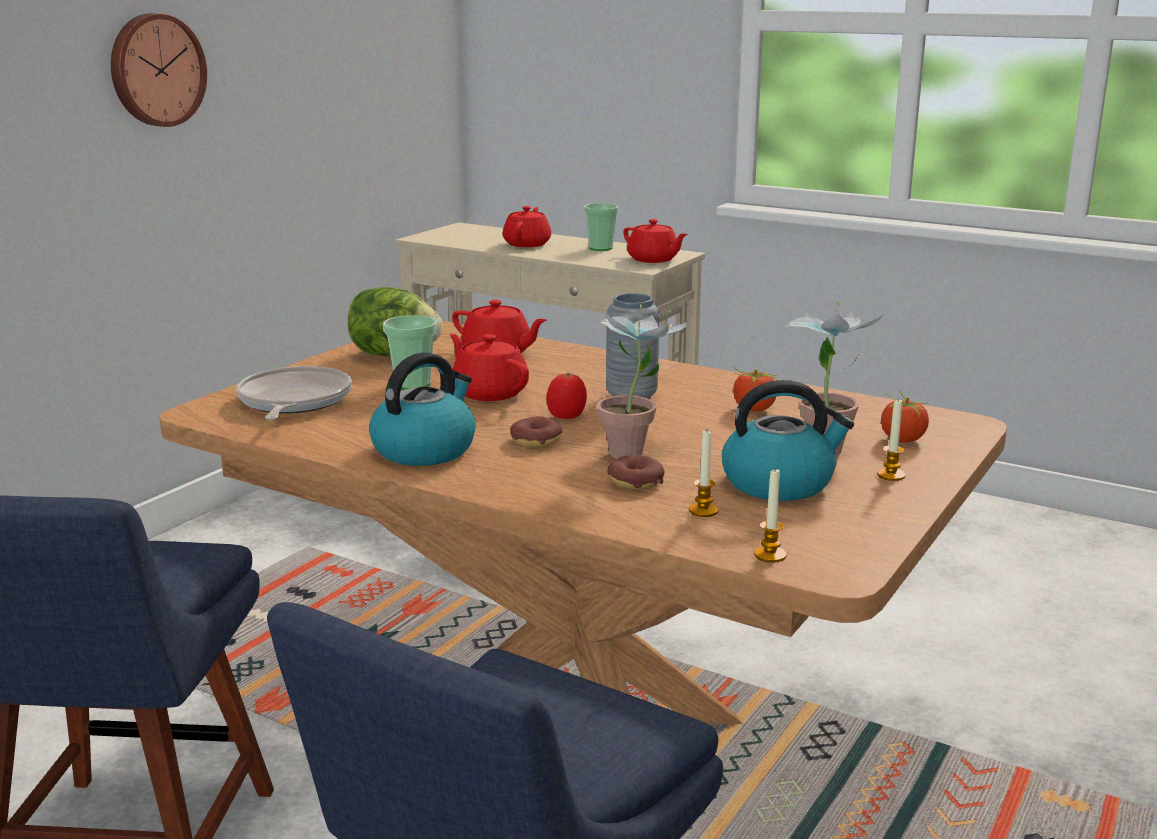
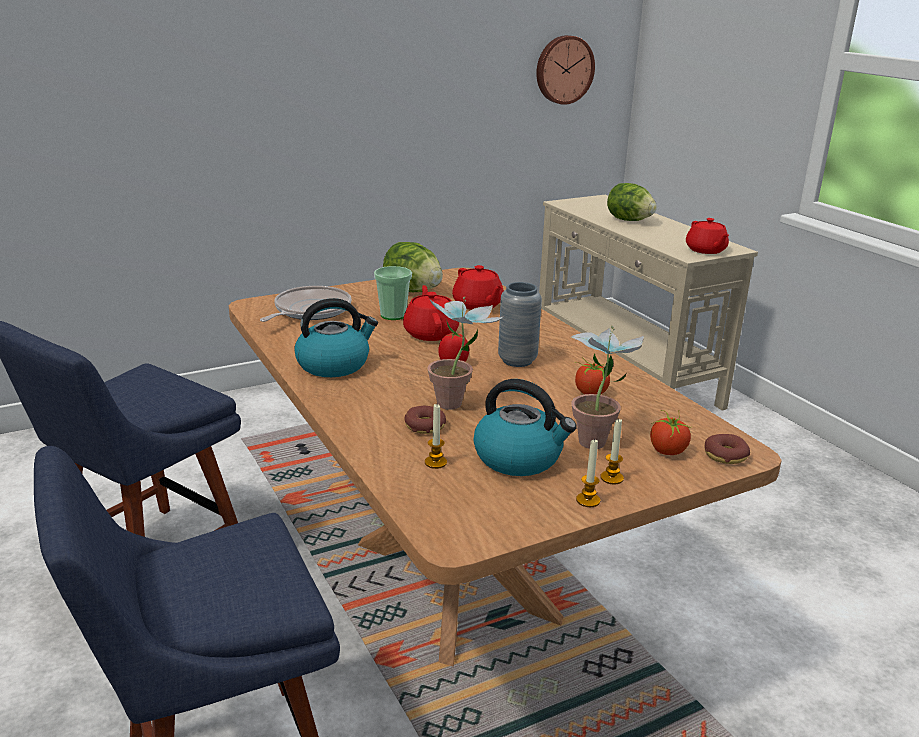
camera: 30 degrees right, 5 degrees up
wall clock [111,13,207,127] -> wall clock moved to [536,35,595,105]
red teapot [503,206,551,247] -> lettuce [607,183,657,221]
donut [510,416,562,448] -> donut moved to [705,434,750,464]
cup [584,203,619,251] -> none
candle [754,467,787,563] -> candle moved to [576,439,600,507]

